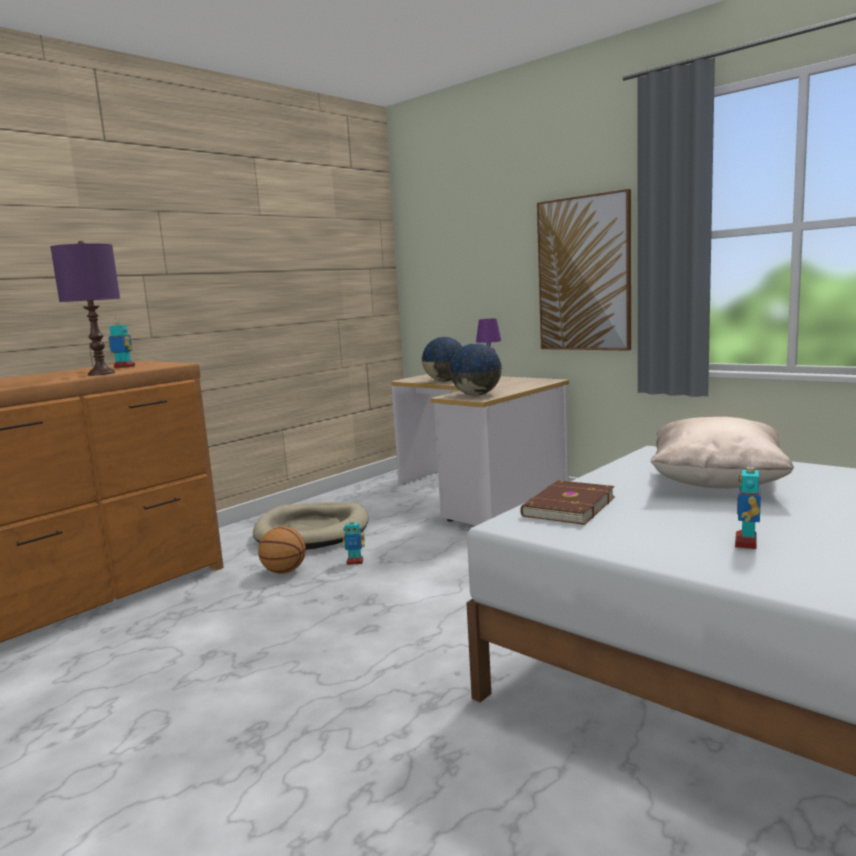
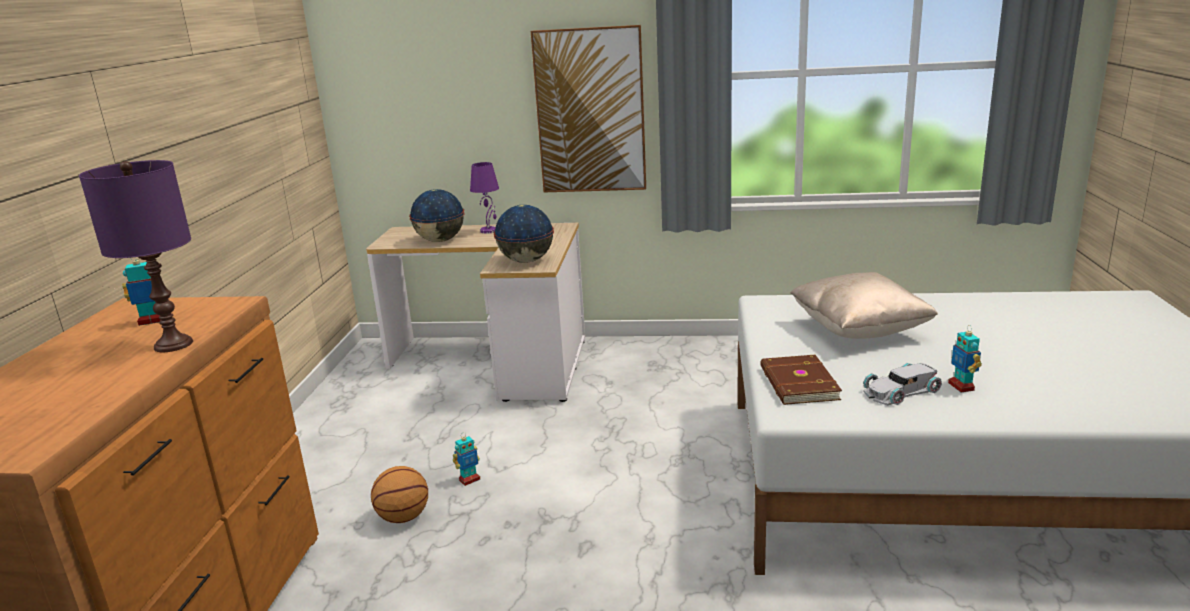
camera: 35 degrees left, 10 degrees up
beige dog bed [253,502,368,550] -> none
none -> white toy car [863,363,942,406]

